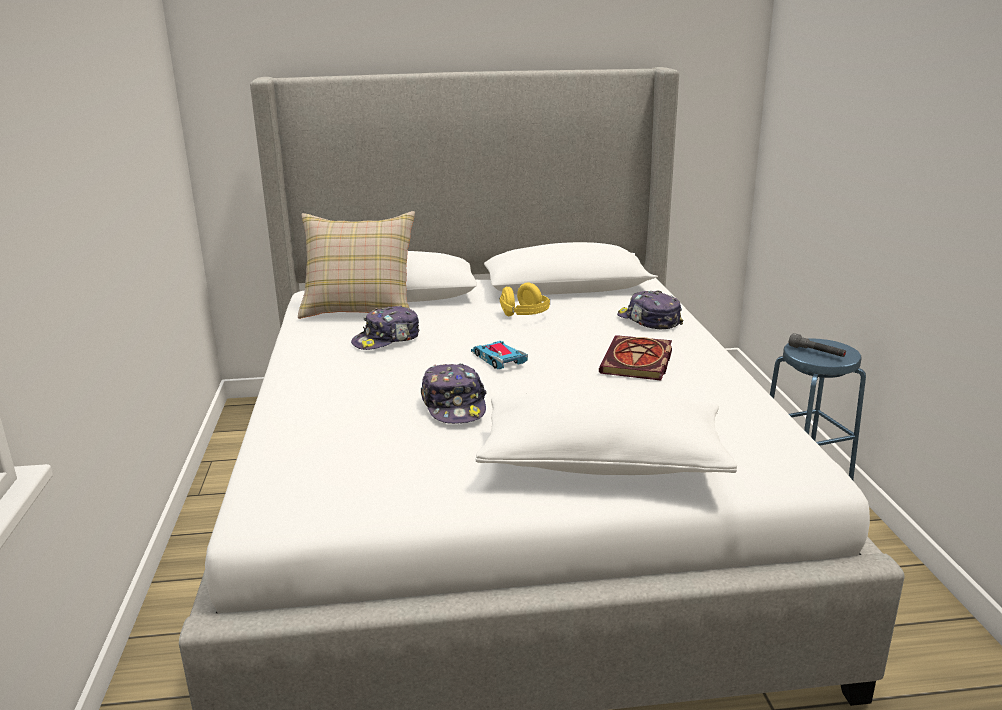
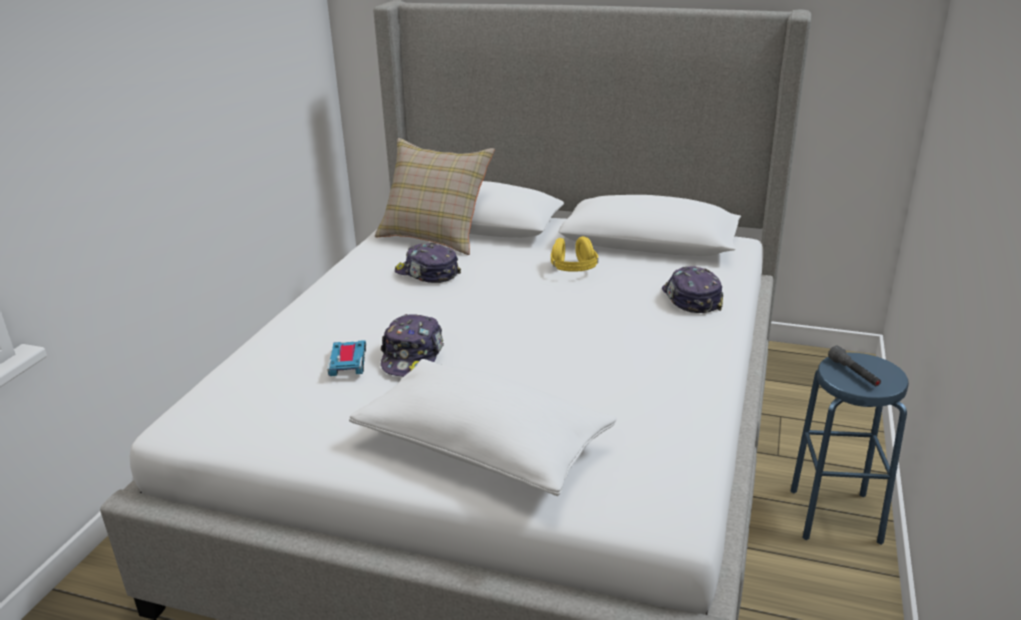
camera: 25 degrees right, 5 degrees up
cap [351,305,419,350] -> cap turned 45 degrees clockwise [395,242,461,283]
toy car [471,341,528,369] -> toy car moved to [327,340,366,376]
book [599,335,672,381] -> none

